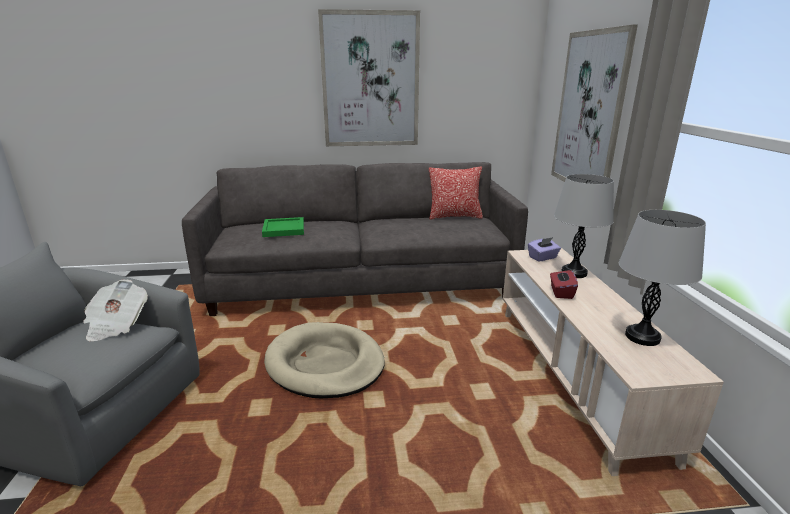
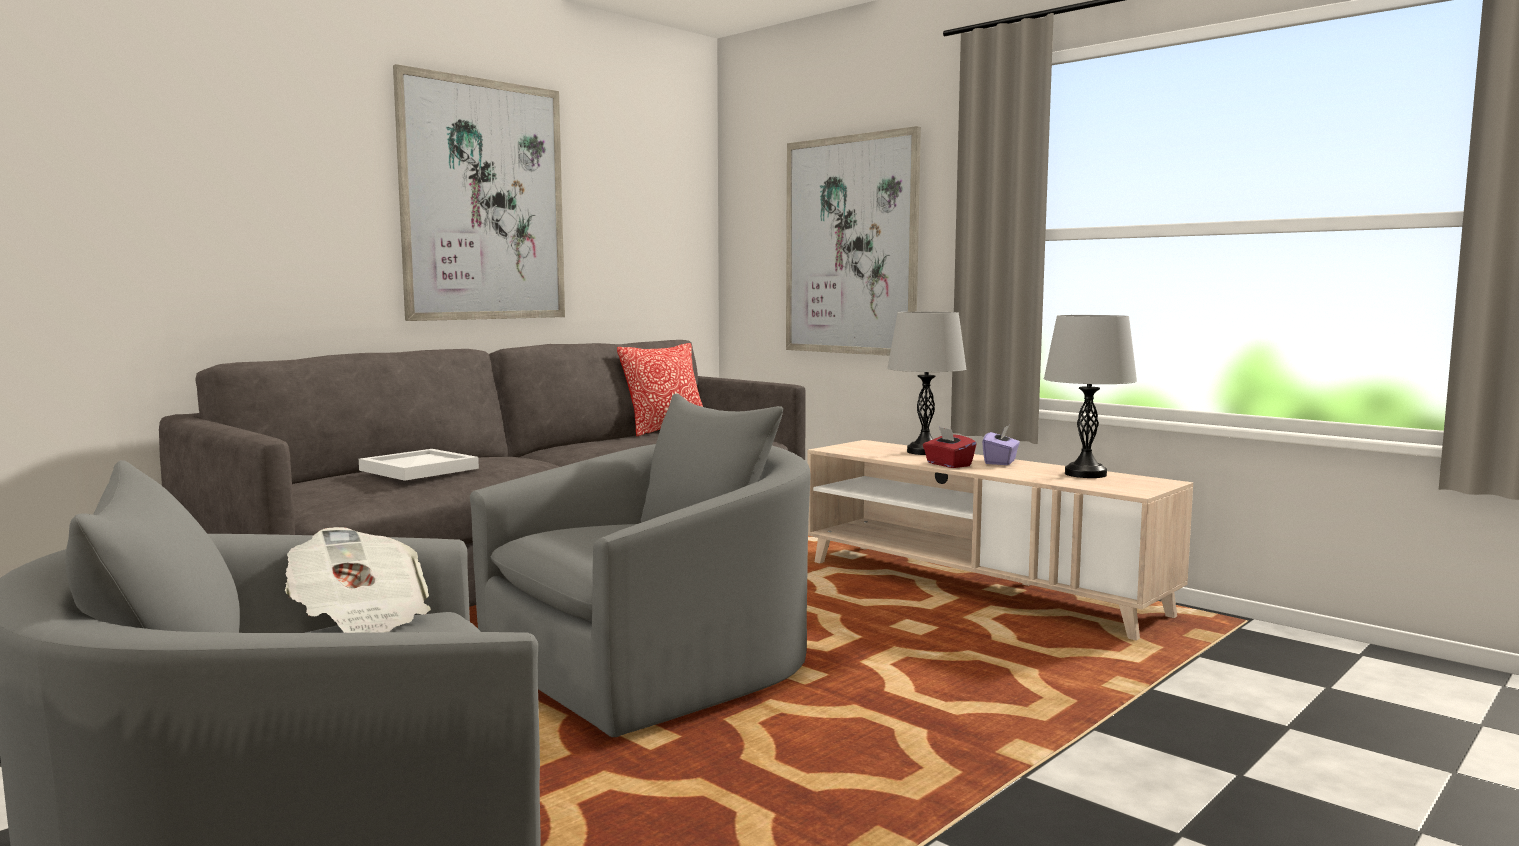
camera: 40 degrees left, 15 degrees down
green tray [262,217,304,237] -> white tray [359,449,479,481]
beige dog bed [264,322,385,398] -> grey armchair [470,394,811,737]
purple tissue box [528,237,561,262] -> purple tissue box moved to [982,425,1020,465]

